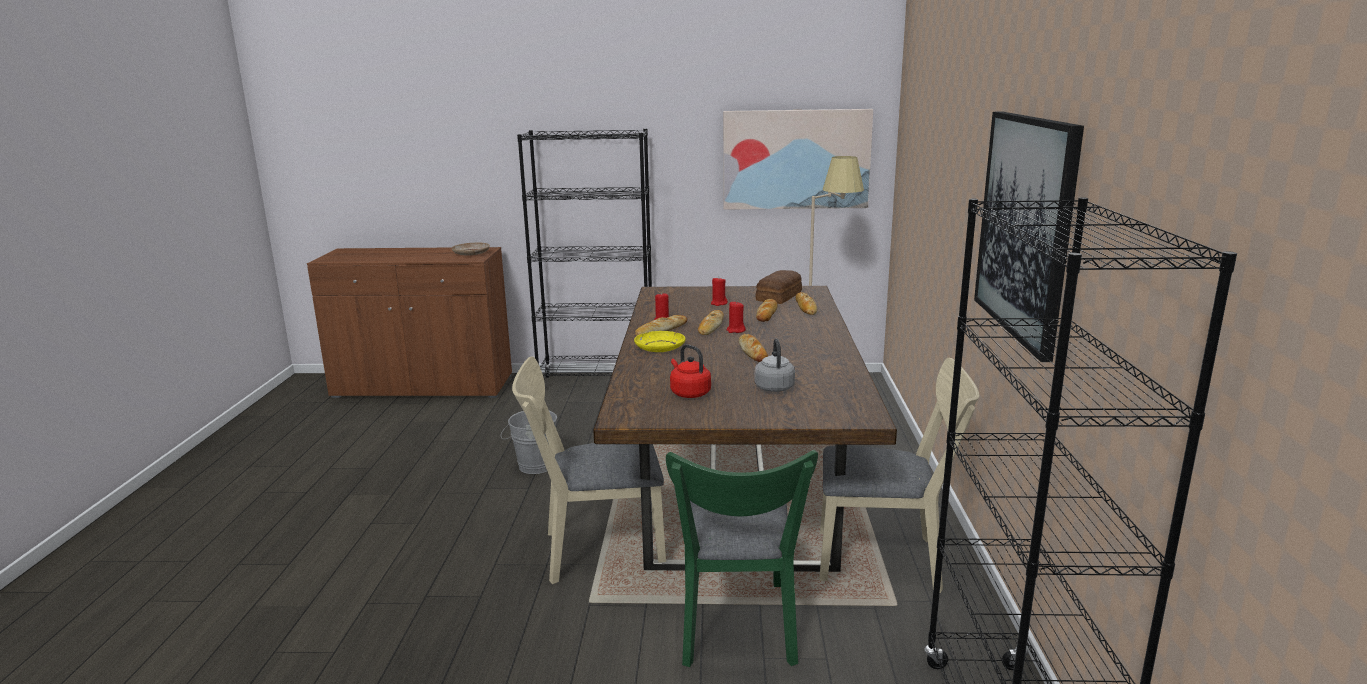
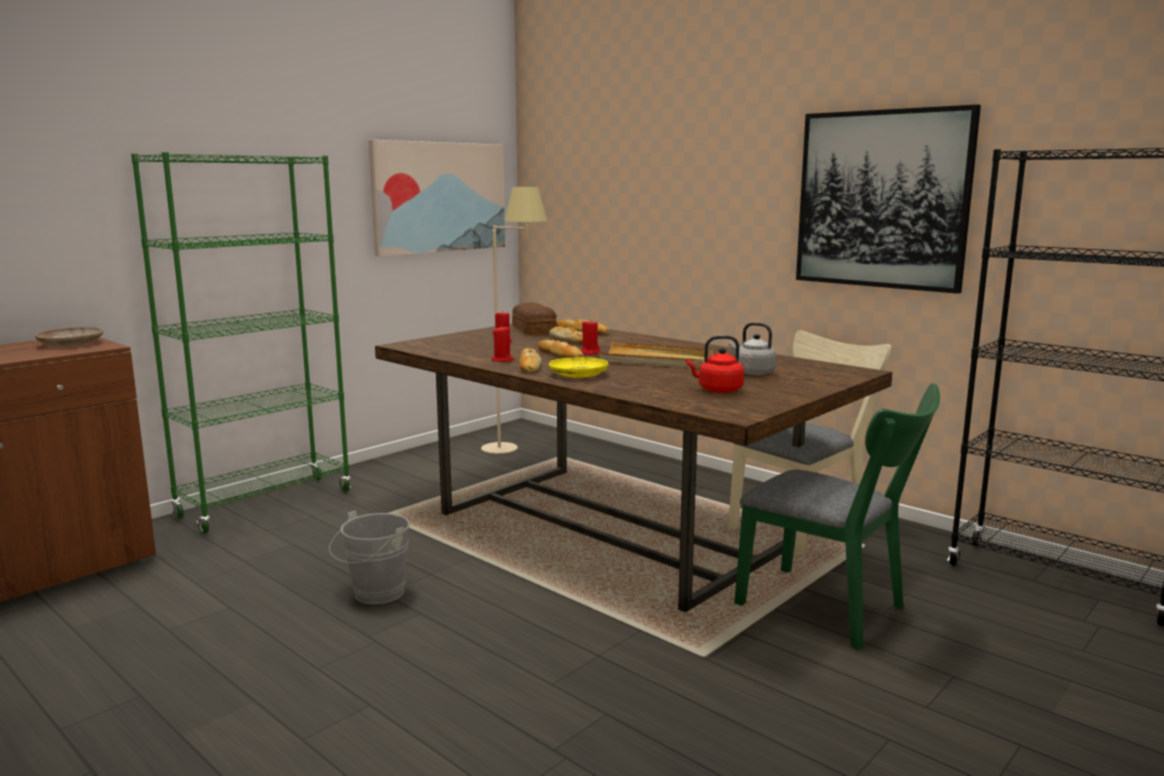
camera: 50 degrees left, 5 degrees down
beige chair [512,356,666,584] -> none
black bookcase [517,129,652,378] -> green bookcase [131,152,351,534]
bread [739,334,768,362] -> beige tray [597,342,713,368]

